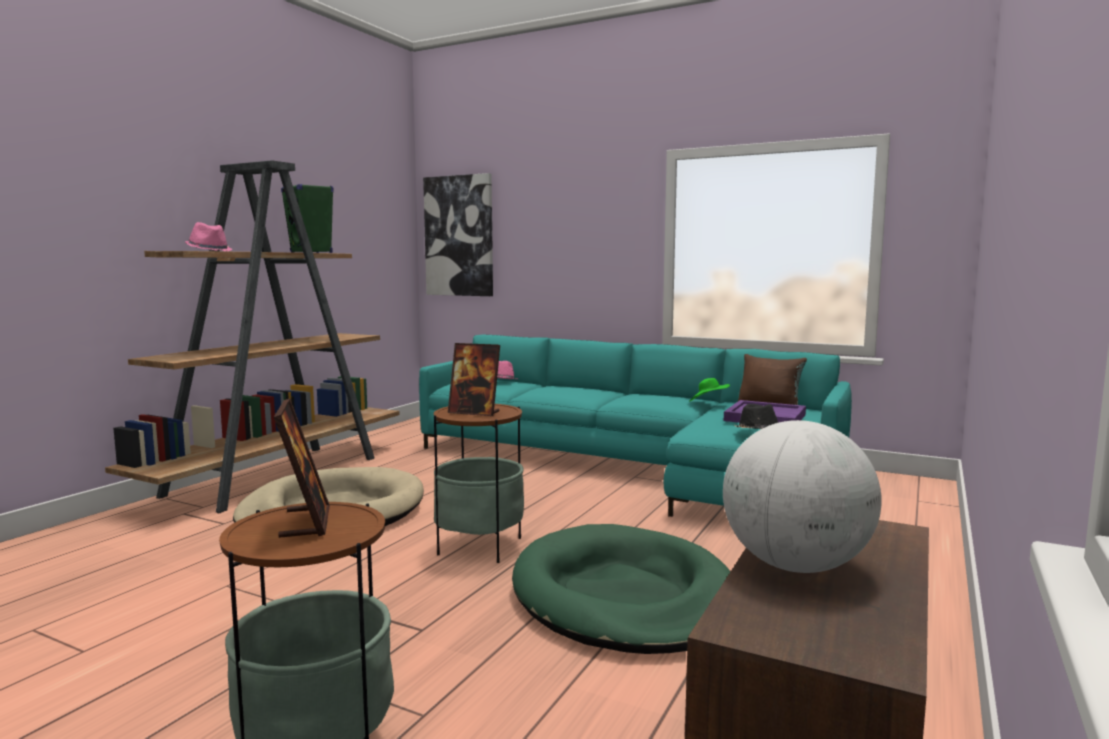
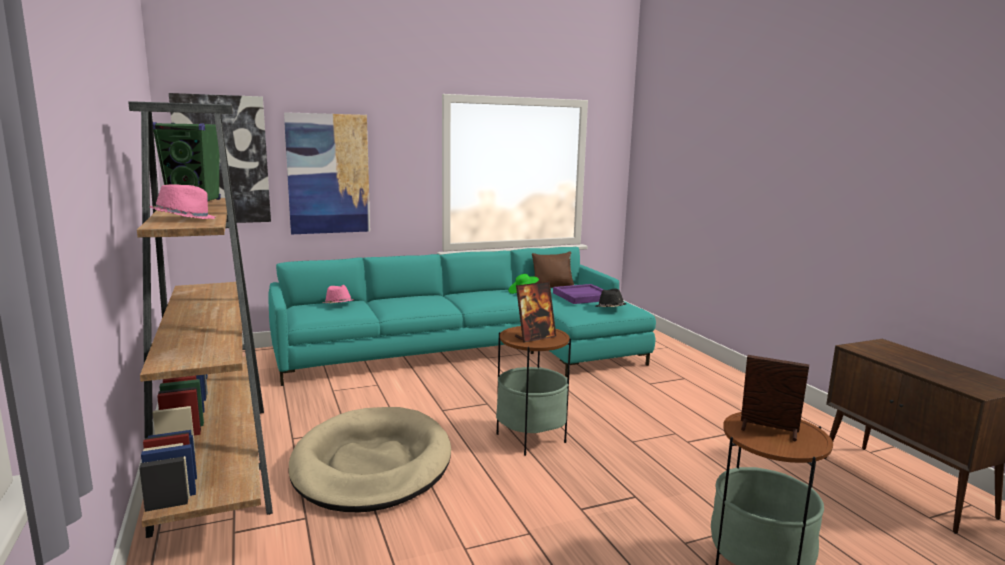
camera: 50 degrees left, 5 degrees up
green dog bed [512,524,731,654] -> none
globe [723,420,882,573] -> none
none -> picture [284,112,370,234]

